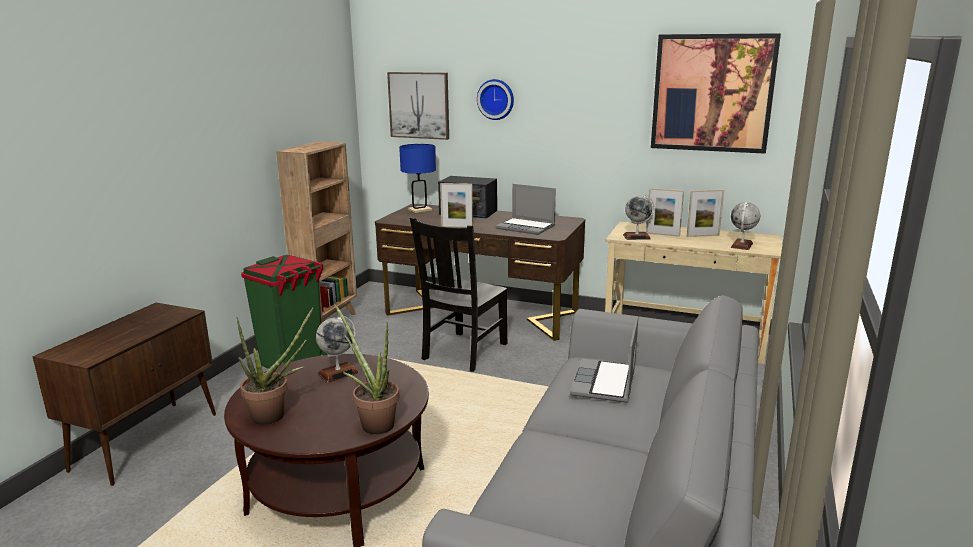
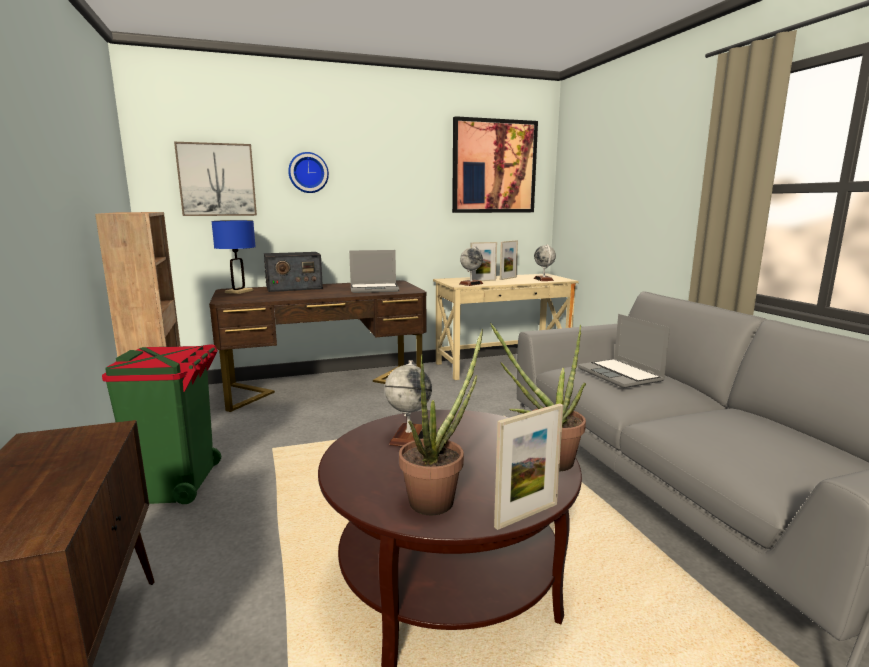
camera: 40 degrees left, 5 degrees down
black chair [410,218,508,372] -> none
picture frame [440,183,473,227] -> picture frame moved to [494,403,563,530]

